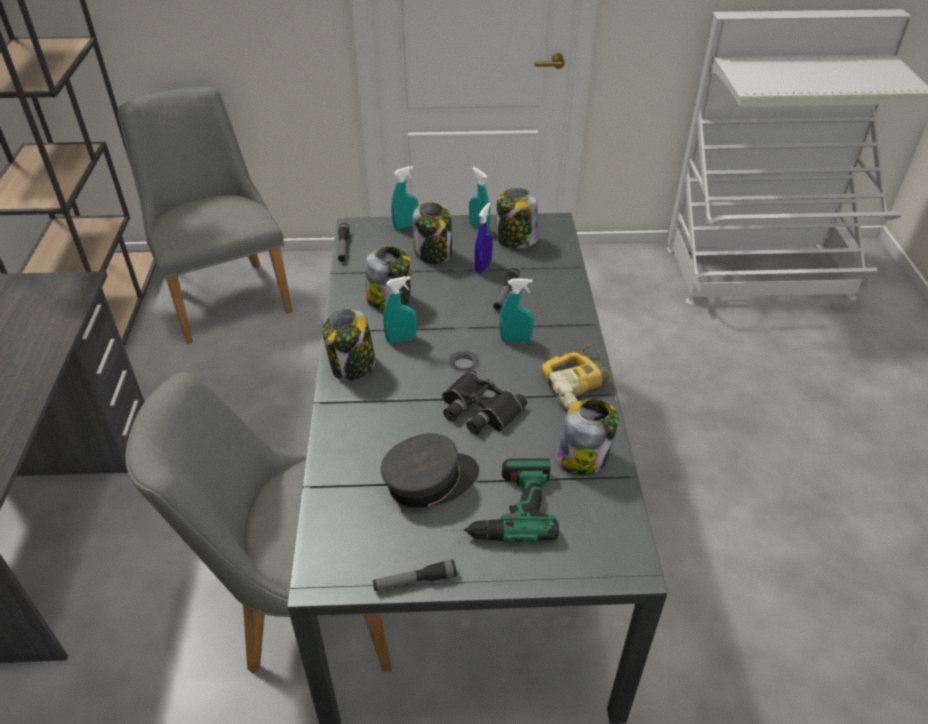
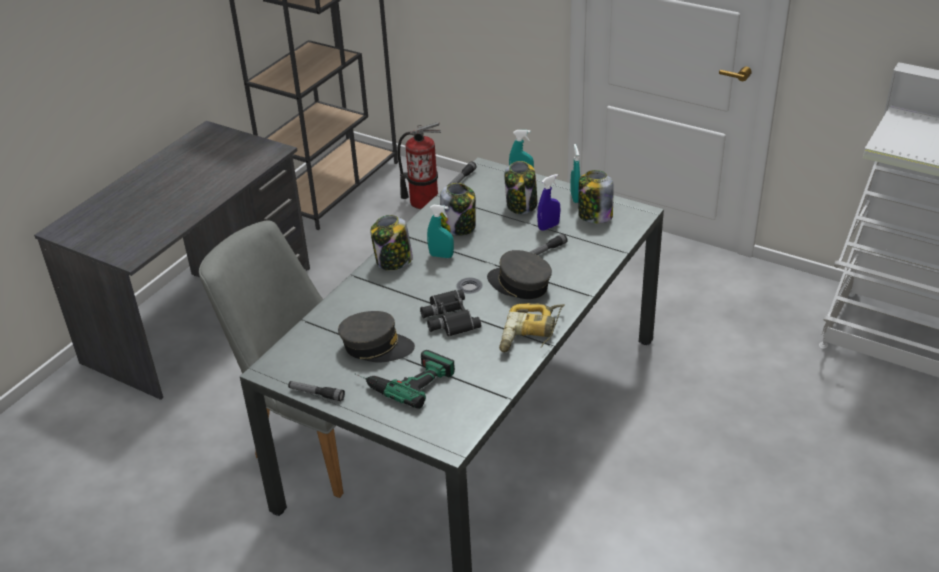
camera: 35 degrees right, 5 degrees down
grey chair [118,87,293,344] -> fire extinguisher [397,122,441,209]
turquoise spray bottle [500,279,534,342] -> grey cap [487,250,552,299]
jar [556,398,619,476] -> none

